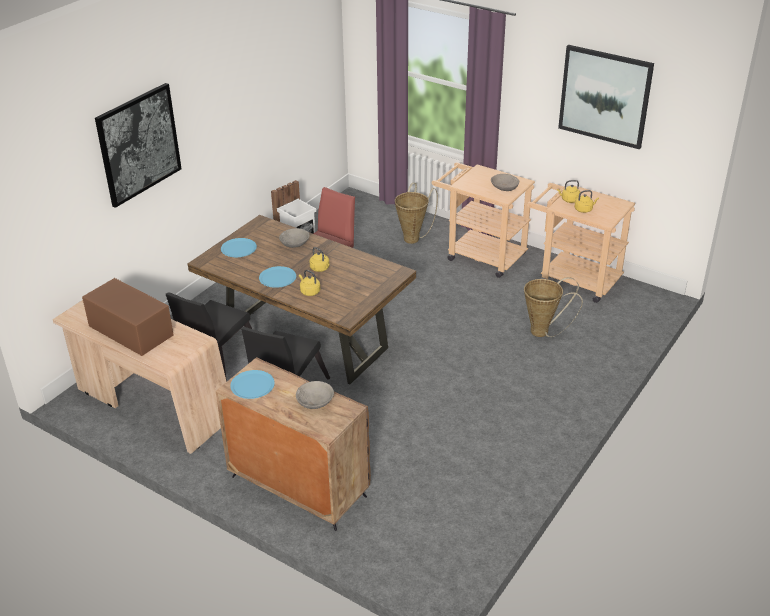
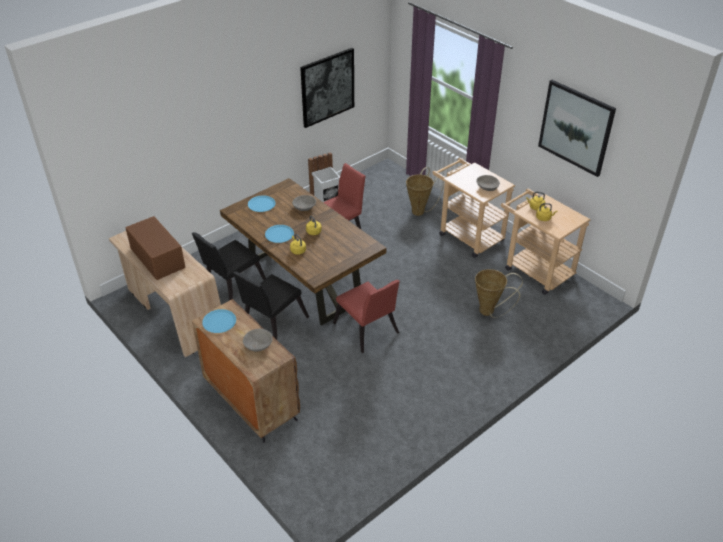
camera: 15 degrees right, 5 degrees up
picture [95,83,182,208] -> picture moved to [300,48,354,128]
none -> red chair [333,280,400,353]

